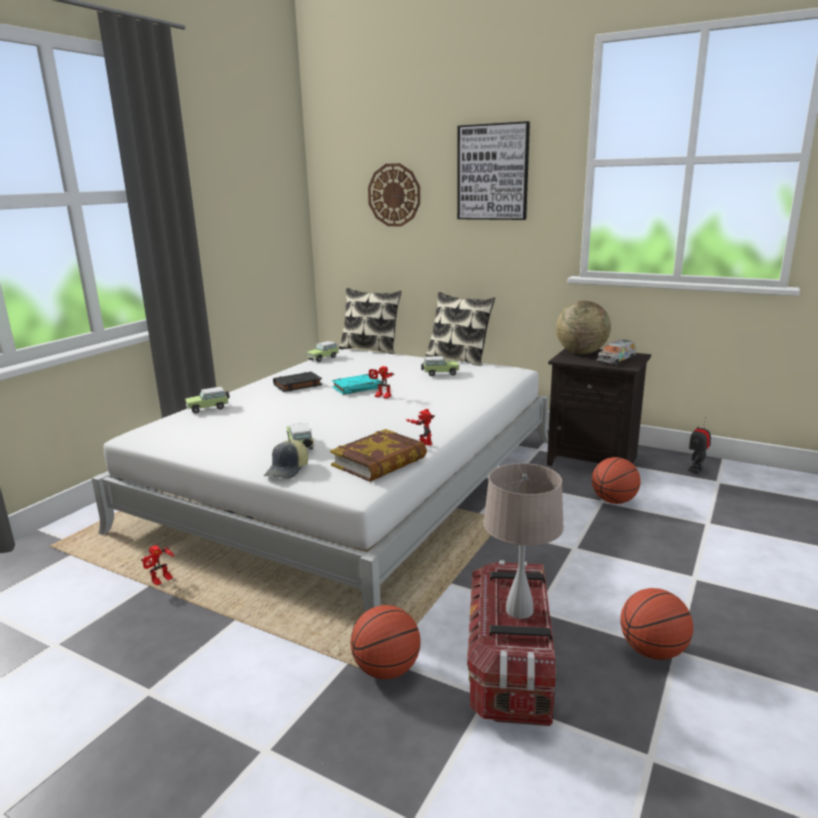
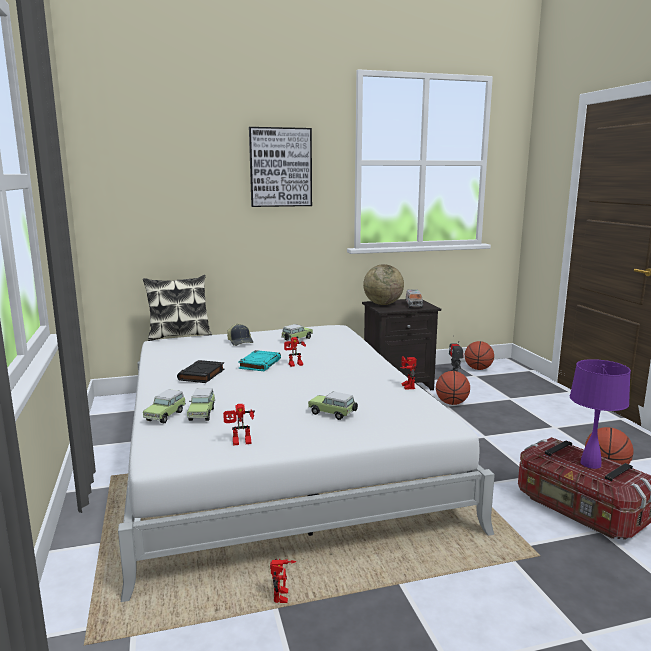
camera: 45 degrees left, 5 degrees down
cap [264,440,308,479] -> cap moved to [227,323,253,346]
toy car [306,341,339,362] -> toy car moved to [187,388,215,421]
book [330,429,427,482] -> none
basketball [351,605,420,679] -> basketball moved to [465,341,494,370]
wall clock [368,163,420,226] -> none
pillow [425,292,495,366] -> none
beige table lamp [483,463,564,619] -> purple table lamp [570,359,631,469]
none -> toy robot [223,404,255,445]

